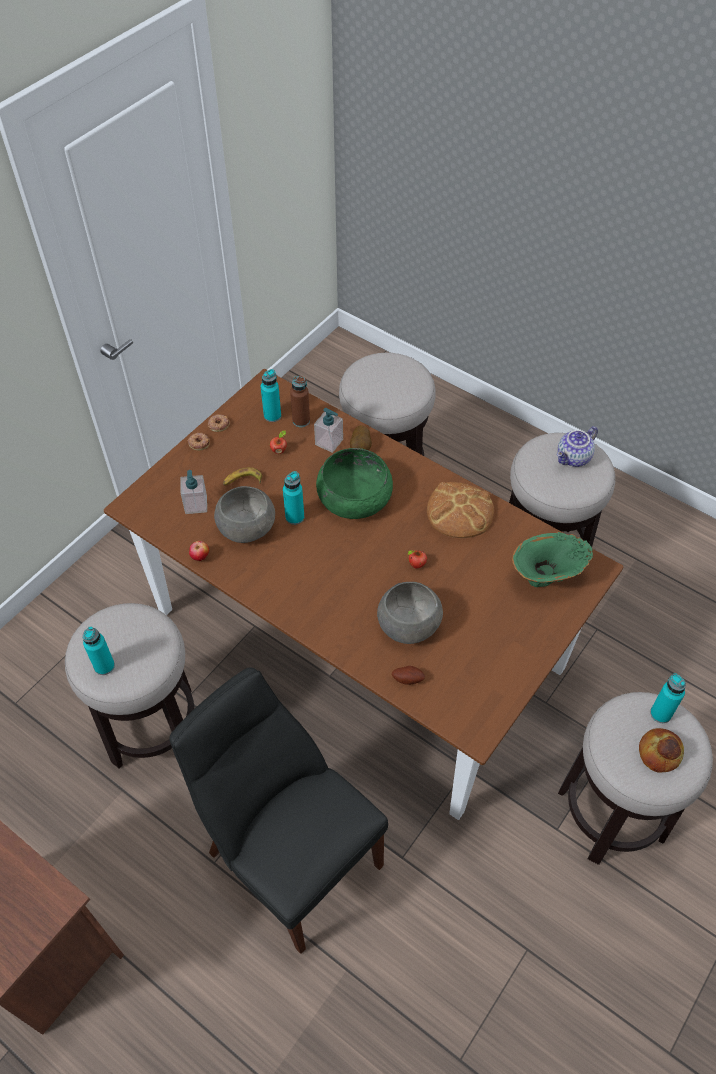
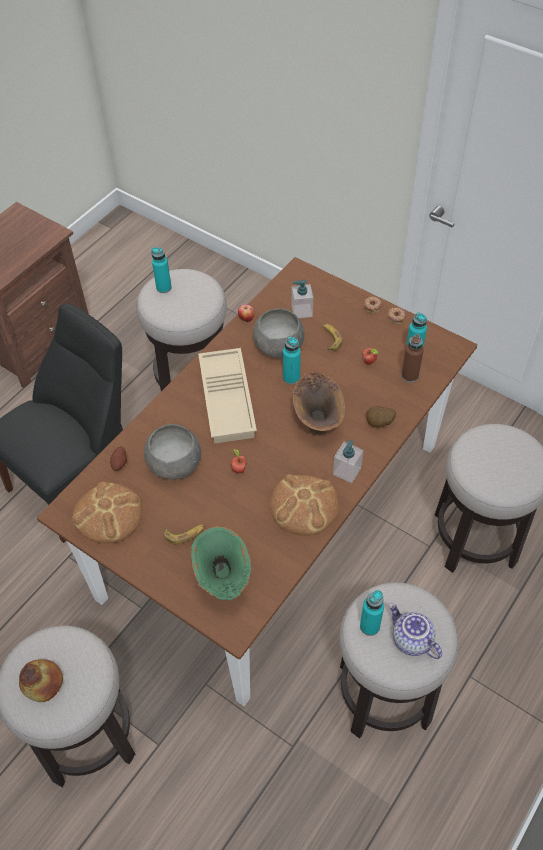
camera: 90 degrees right, 0 degrees up
soap dispenser [314,408,343,453] -> soap dispenser moved to [333,440,363,483]
green bowl [316,448,393,519] -> brown vase [292,372,345,435]
turquoise bottle [650,673,686,723] -> turquoise bottle moved to [360,590,384,636]
none -> bread [72,482,142,544]
none -> banana [164,524,205,544]
none -> beige tray [198,348,257,444]

